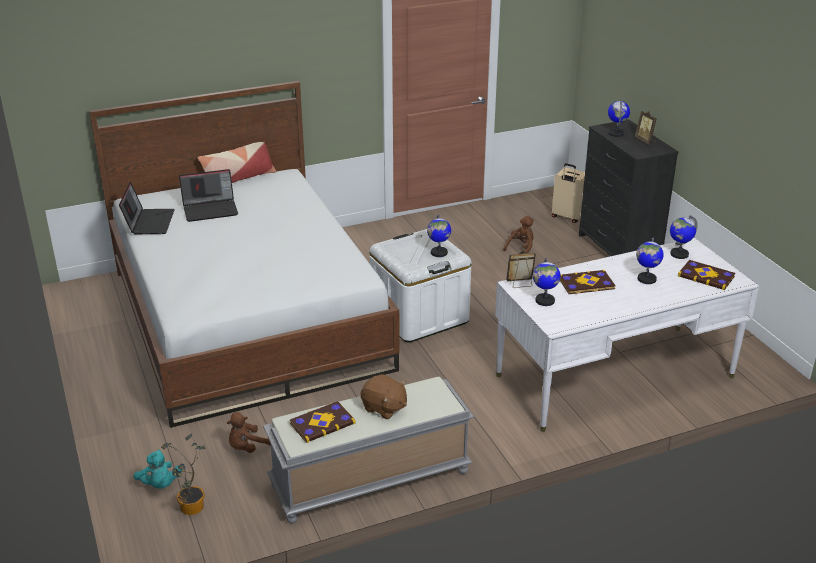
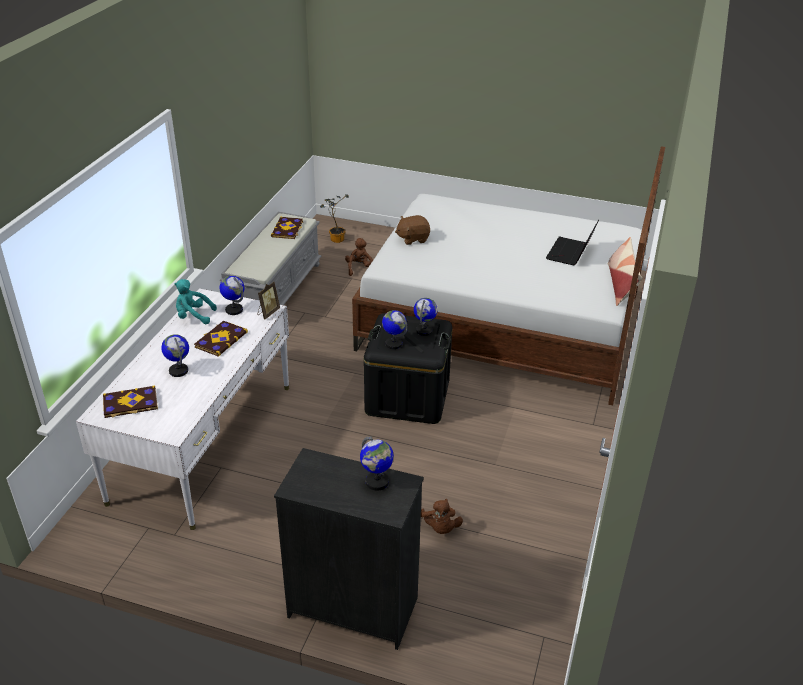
camera: 130 degrees right, 5 degrees up
laptop [119,182,175,234] -> none
turquoise plush toy [133,450,182,489] -> turquoise plush toy moved to [174,279,217,324]
brown plush toy [361,374,407,419] -> brown plush toy moved to [395,215,430,245]
white storage box [370,229,471,342] -> black storage box [364,313,452,424]
beige suitcase [552,163,585,223] -> none
picture frame [635,111,657,144] -> none
globe [670,215,698,259] -> globe moved to [414,298,438,336]

